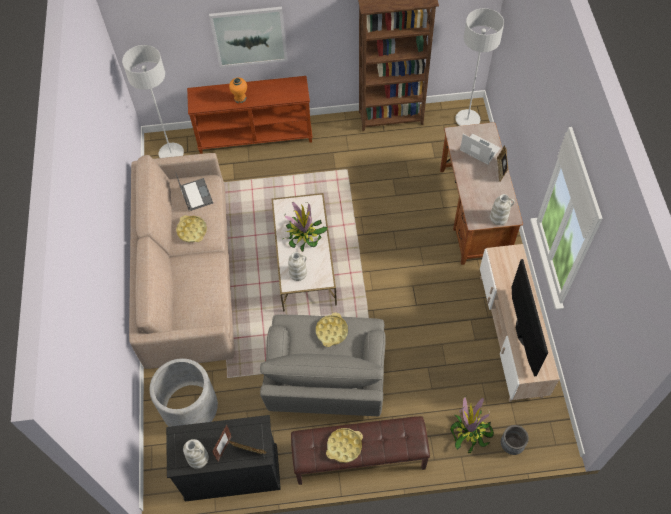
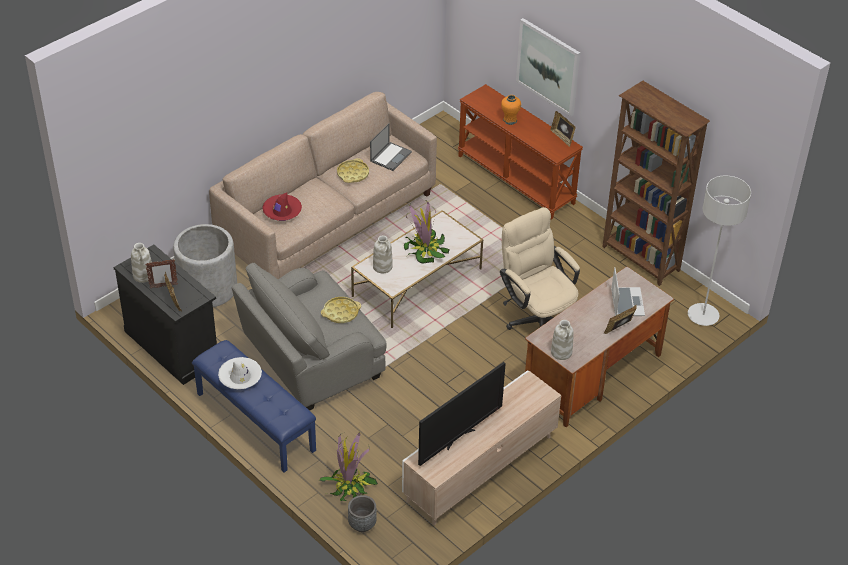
camera: 50 degrees right, 15 degrees down
grey floor lamp [122,45,184,158] -> none
brown bench [291,416,430,485] -> blue bench [192,340,316,472]
yellow tray [326,428,363,463] -> white hat [218,357,262,389]
none -> red hat [262,193,302,221]
none -> beige office chair [500,207,580,330]
none -> picture frame [550,111,576,147]

